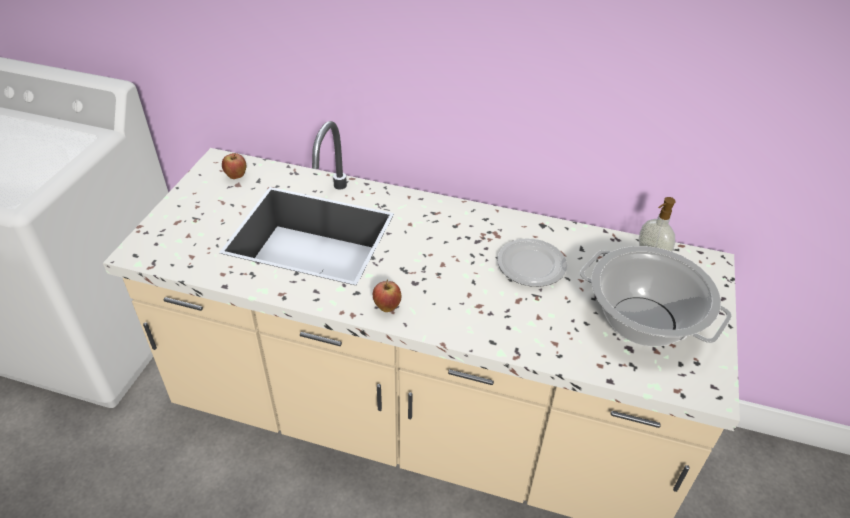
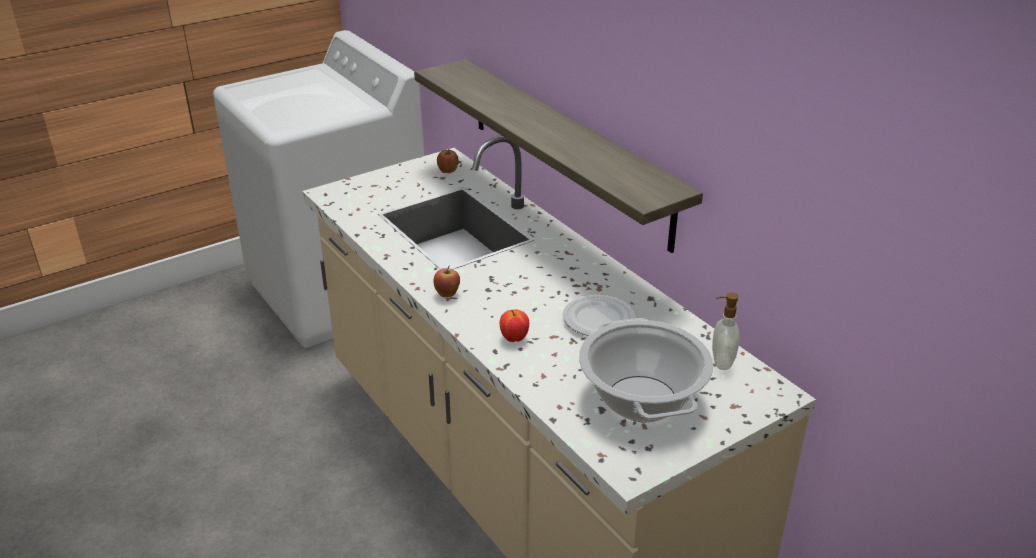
camera: 40 degrees right, 10 degrees down
none -> shelf [414,59,703,253]
none -> apple [500,310,529,342]

